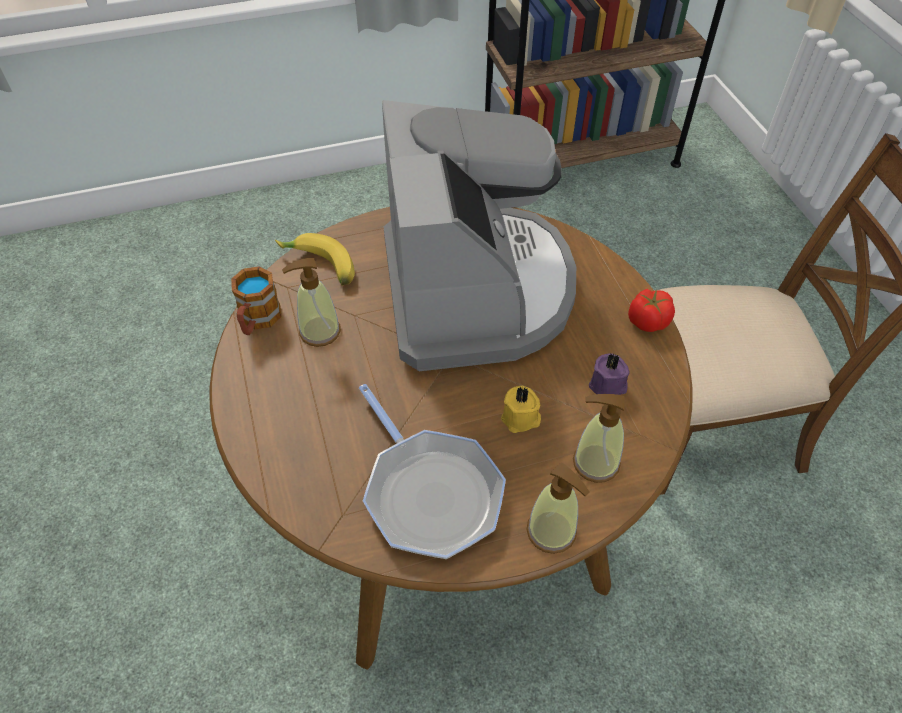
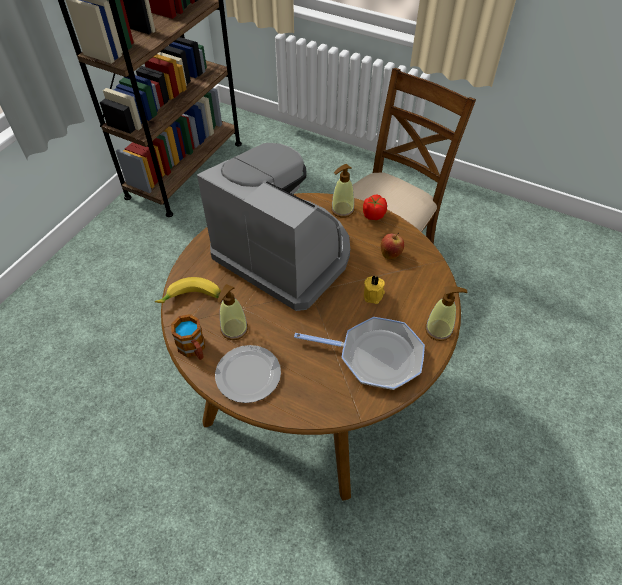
camera: 45 degrees left, 0 degrees up
soap dispenser [573,394,625,483] -> soap dispenser moved to [331,164,355,218]
purple candle [589,353,630,395] -> apple [380,233,404,259]
none -> plate [215,345,281,403]

